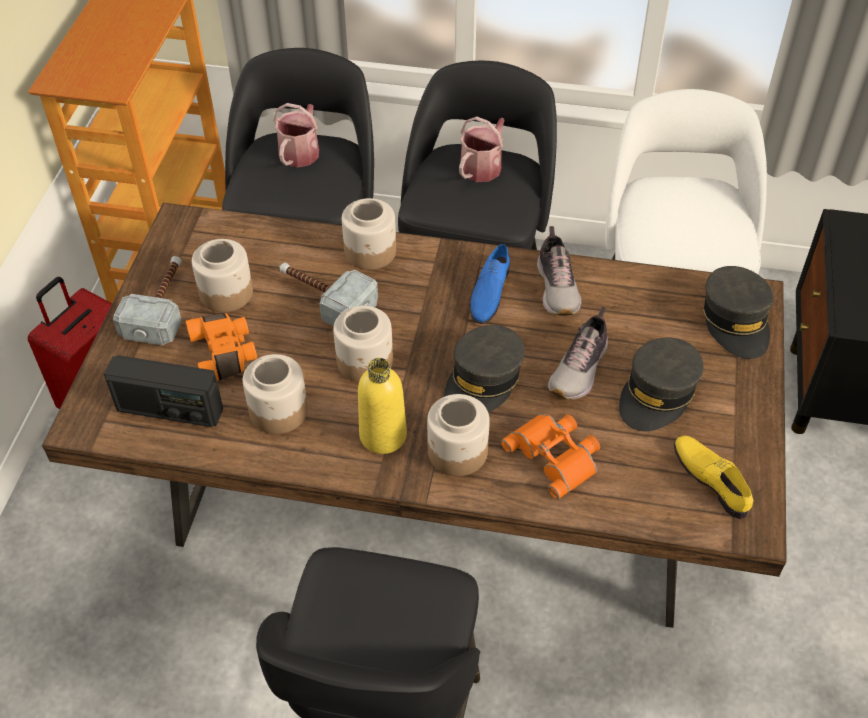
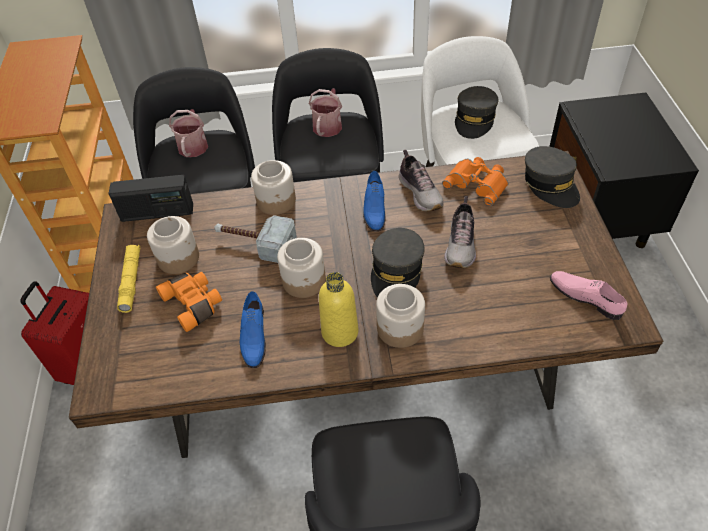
camera: 15 degrees left, 0 degrees up
radio [104,355,223,427] -> radio moved to [109,175,193,222]
hammer [113,256,182,345] -> yellow flashlight [117,245,140,313]
jar [243,354,308,434] -> blue shoe [240,291,266,368]
orange binoculars [501,414,600,499] -> orange binoculars moved to [442,157,508,206]
grey cap [619,338,704,431] -> grey cap moved to [455,86,498,139]
yellow shoe [674,436,753,519] -> pink shoe [550,271,628,320]

